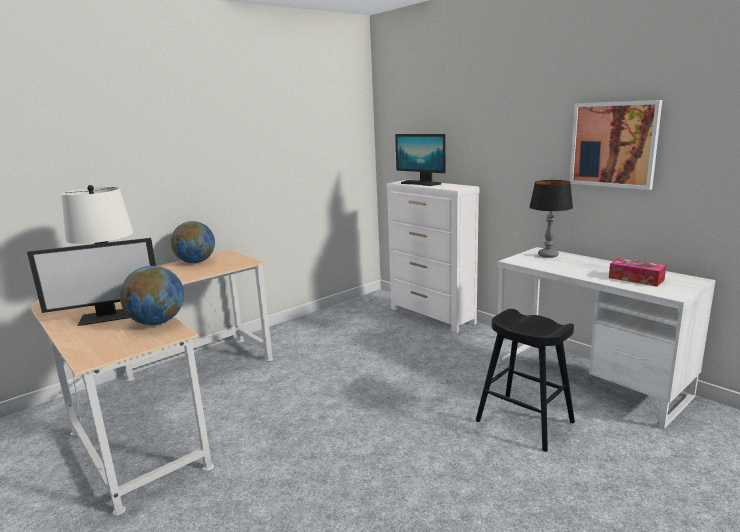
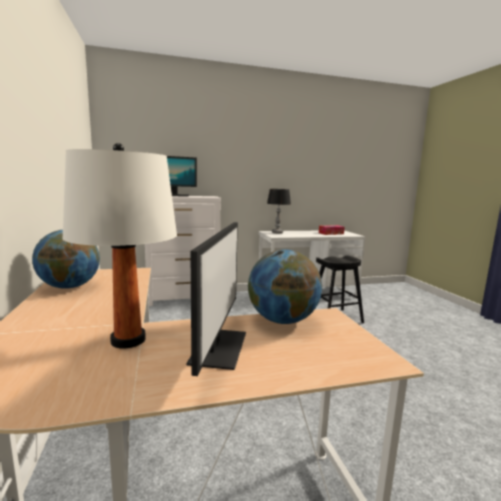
camera: 65 degrees left, 5 degrees down
picture [570,100,662,190] -> none

